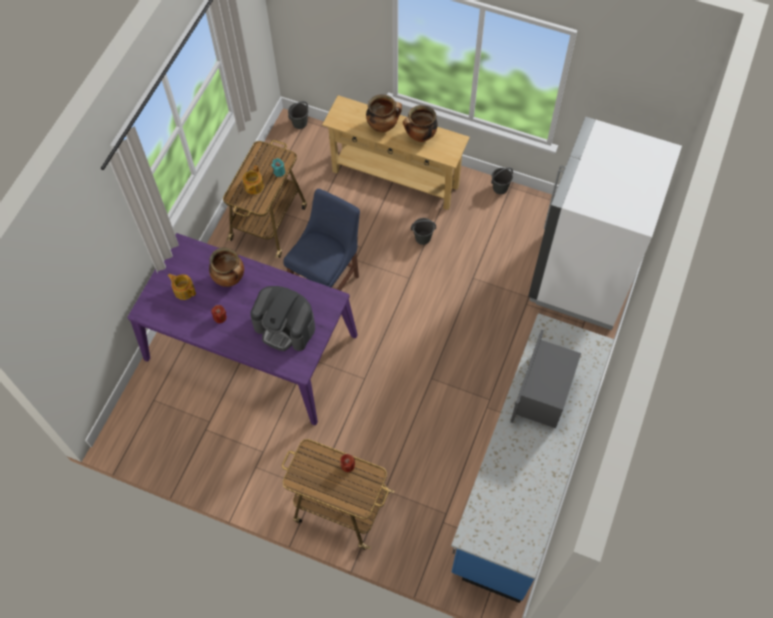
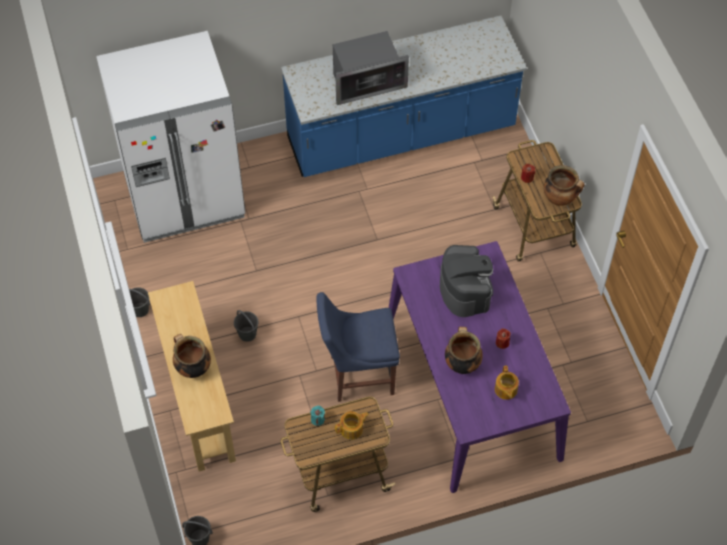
camera: 130 degrees left, 5 degrees down
cooking pot [403,105,438,142] -> cooking pot moved to [544,165,584,206]

